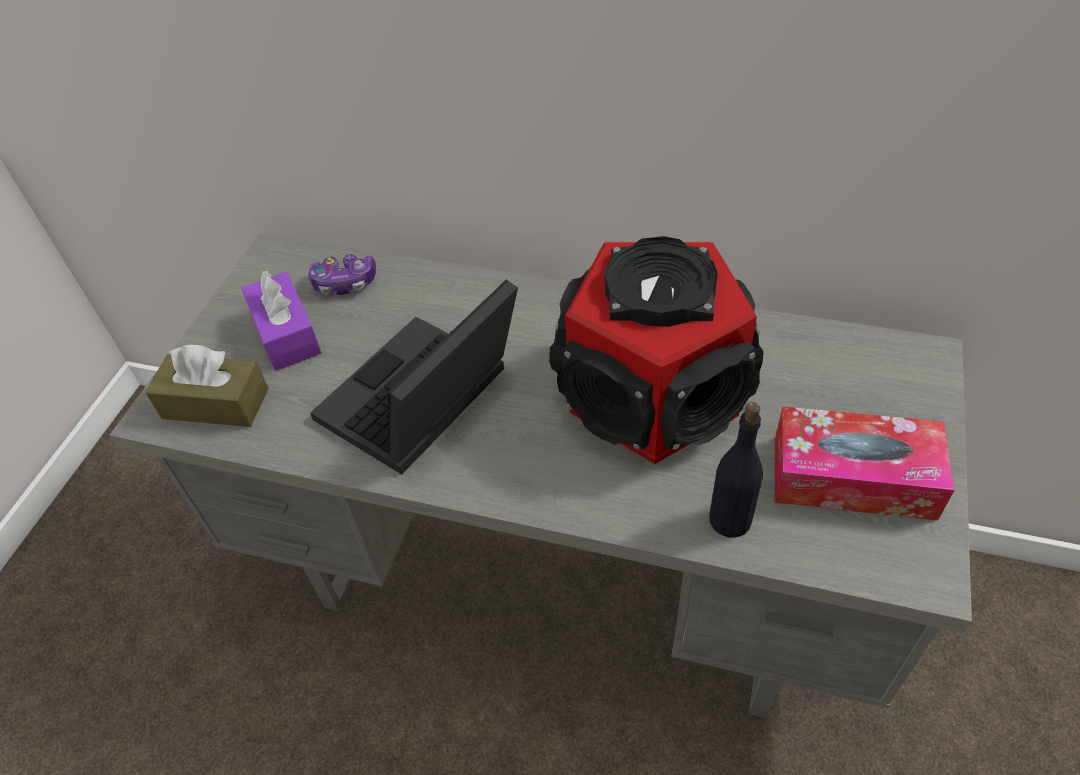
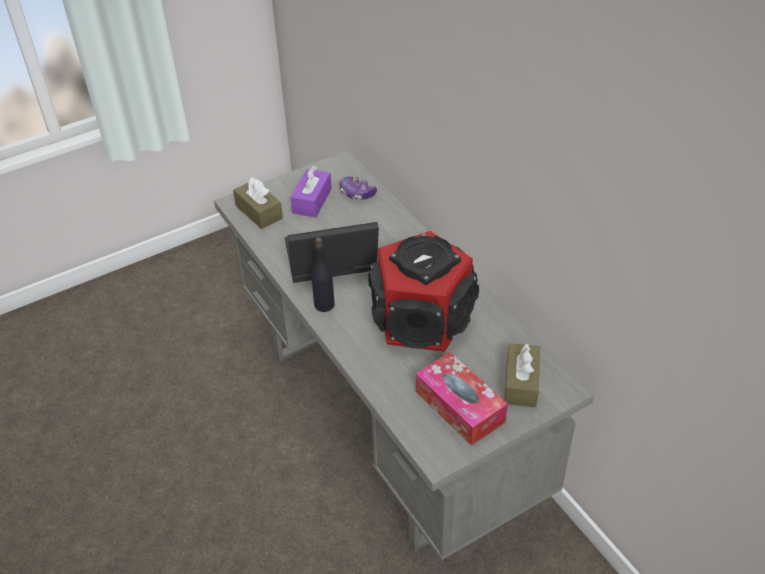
camera: 40 degrees right, 5 degrees down
black bottle [709,402,763,538] -> black bottle moved to [311,238,335,312]
none -> brown tissue box [504,343,540,407]

